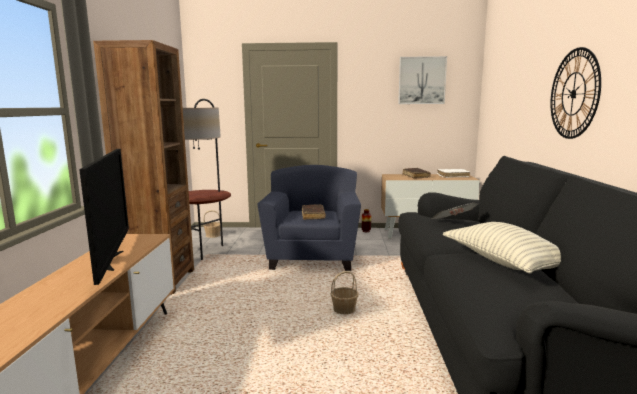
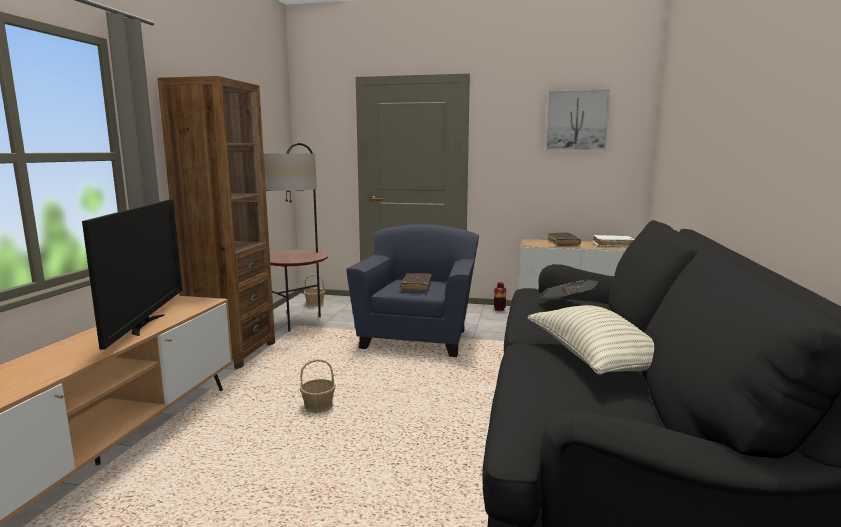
camera: 10 degrees right, 0 degrees up
basket [330,271,359,314] -> basket moved to [300,359,336,413]
wall clock [551,47,601,139] -> none

